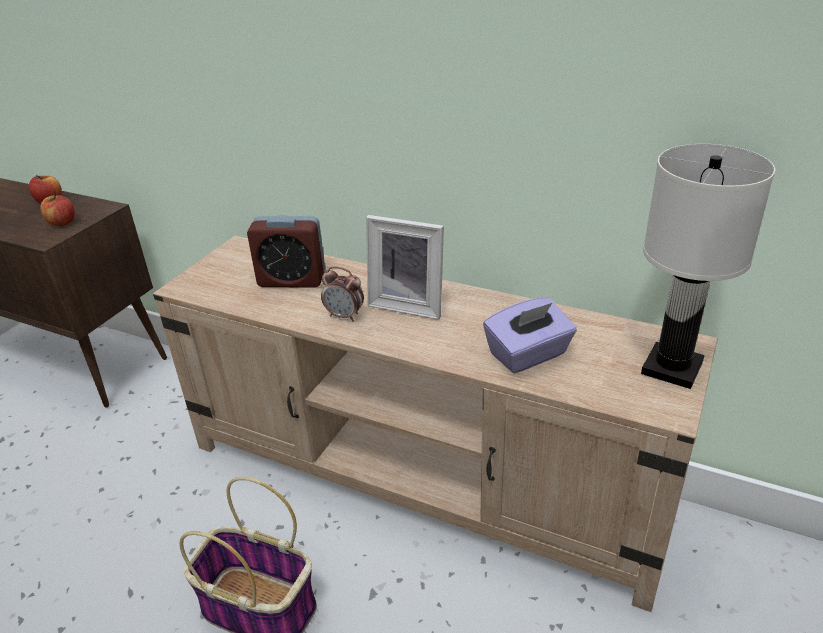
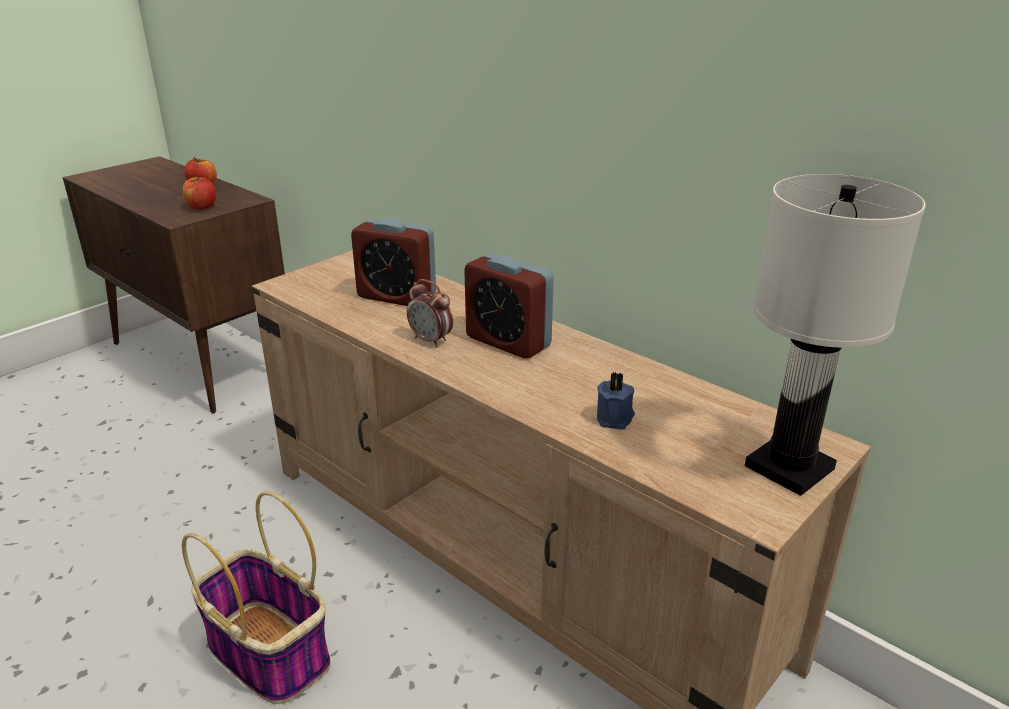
camera: 15 degrees right, 5 degrees down
picture frame [366,215,444,320] -> alarm clock [464,253,554,359]
purple tissue box [483,298,577,373] -> blue candle [597,372,635,430]

